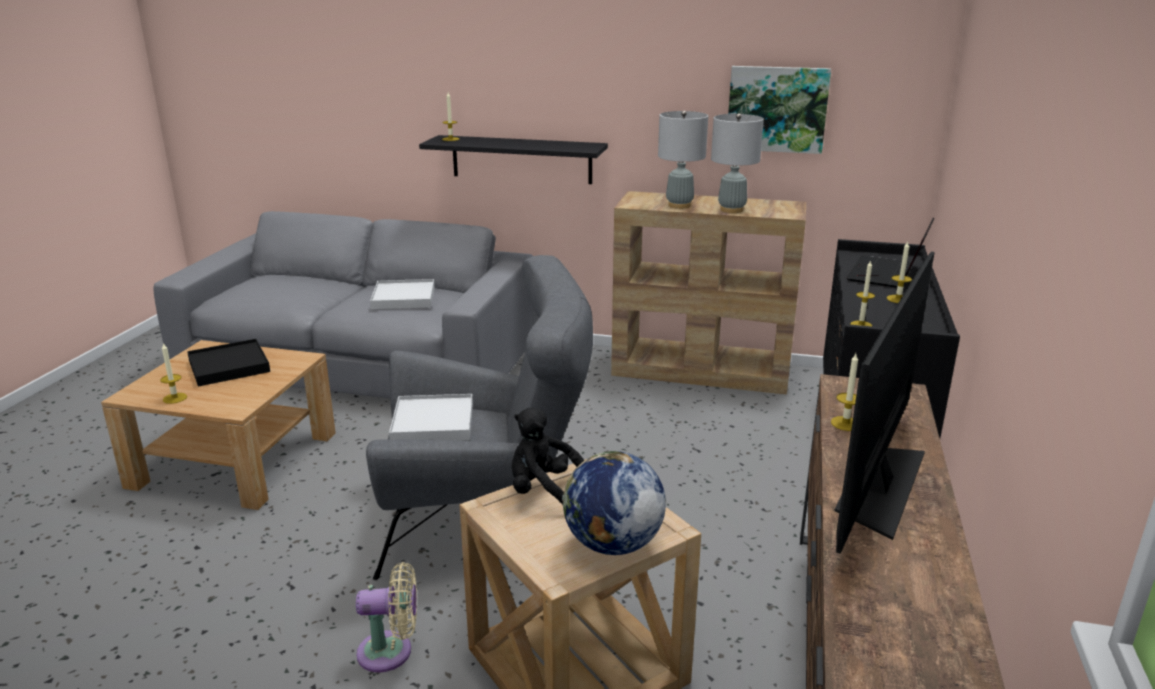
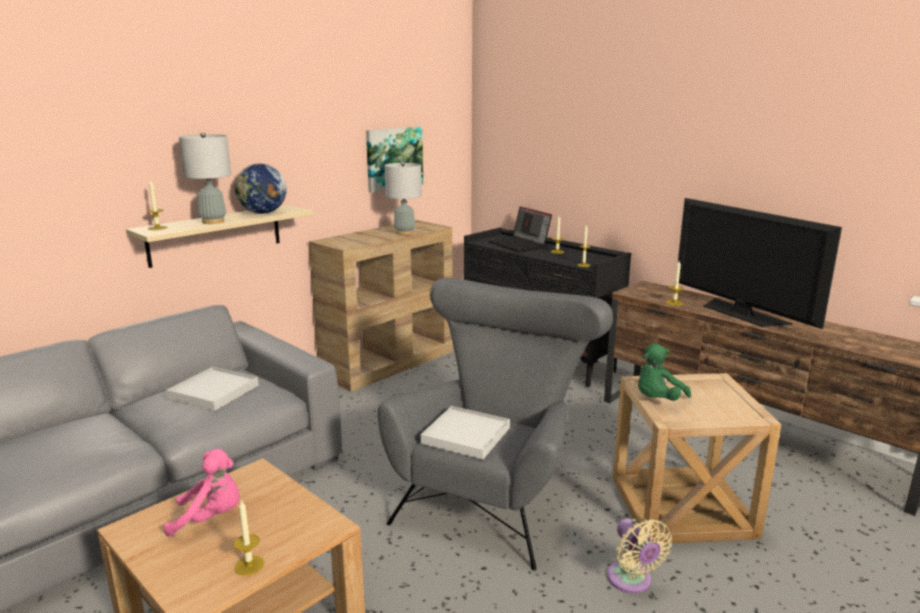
camera: 60 degrees left, 5 degrees down
black tray [187,339,270,387] -> pink plush toy [163,449,240,537]
beige fan [356,562,417,672] -> beige fan turned 135 degrees clockwise [607,518,672,593]
black shelf [419,135,608,184] -> beige shelf [126,205,313,268]
black plush toy [512,407,584,505] -> green plush toy [638,344,691,401]
globe [562,451,666,555] -> globe moved to [234,163,287,214]
grey table lamp [658,111,708,209] -> grey table lamp moved to [179,132,231,224]

